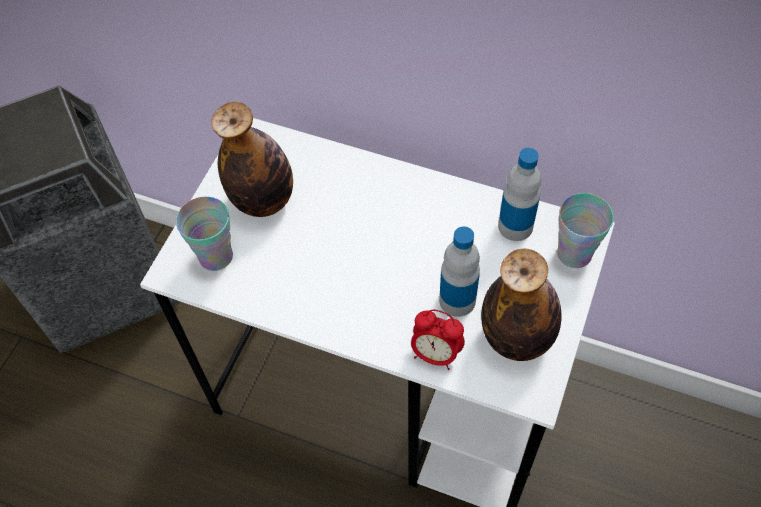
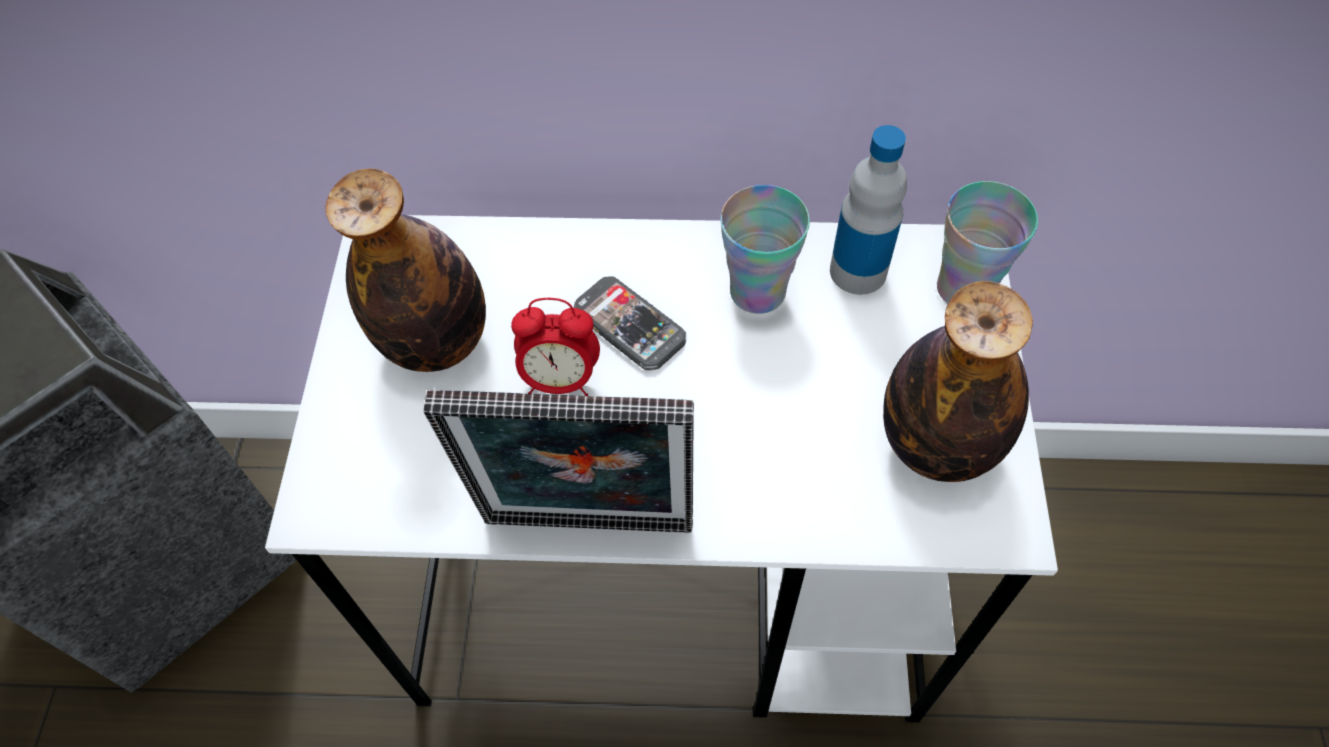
camera: 20 degrees left, 0 degrees up
cup [176,197,233,271] -> cup moved to [720,185,810,314]
alarm clock [411,310,465,370] -> alarm clock moved to [511,298,600,396]
bottle [439,226,480,317] -> none
none -> picture frame [424,390,694,533]
none -> phone [574,276,686,370]

